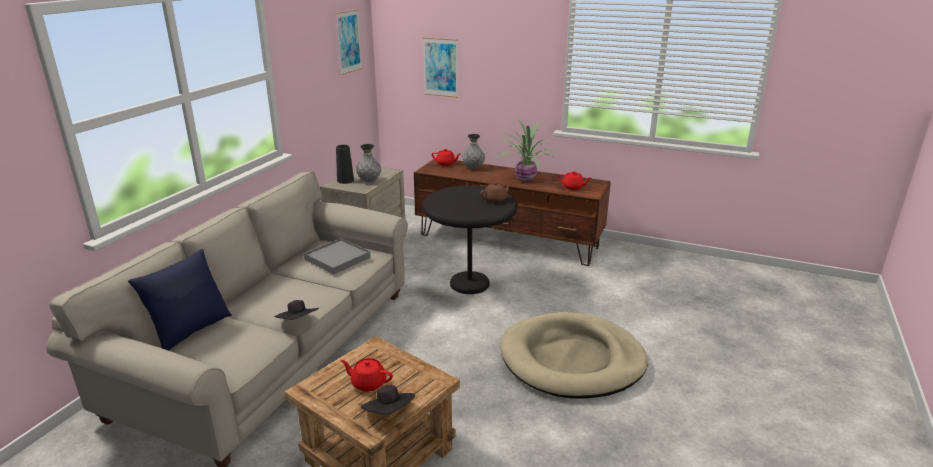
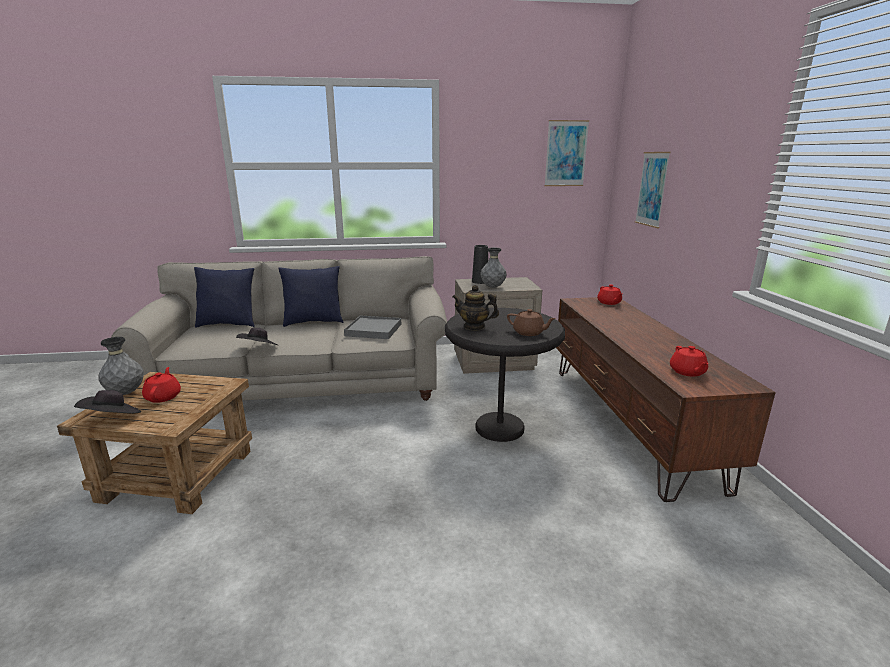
camera: 60 degrees right, 5 degrees down
grey vase [463,134,485,169] -> grey vase moved to [98,337,144,395]
potted plant [496,119,557,182] -> none
beige dog bed [500,312,648,398] -> none
none -> blue pillow [278,266,343,327]
none -> teapot [453,285,499,331]

